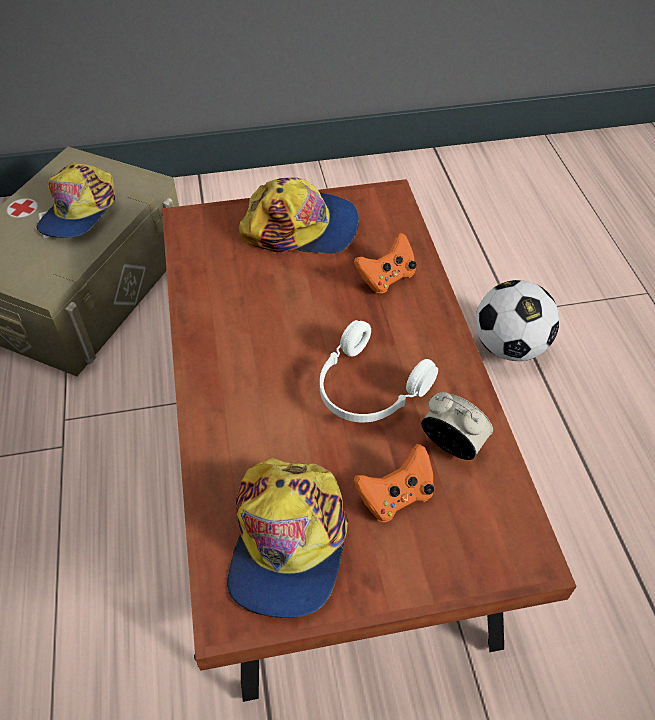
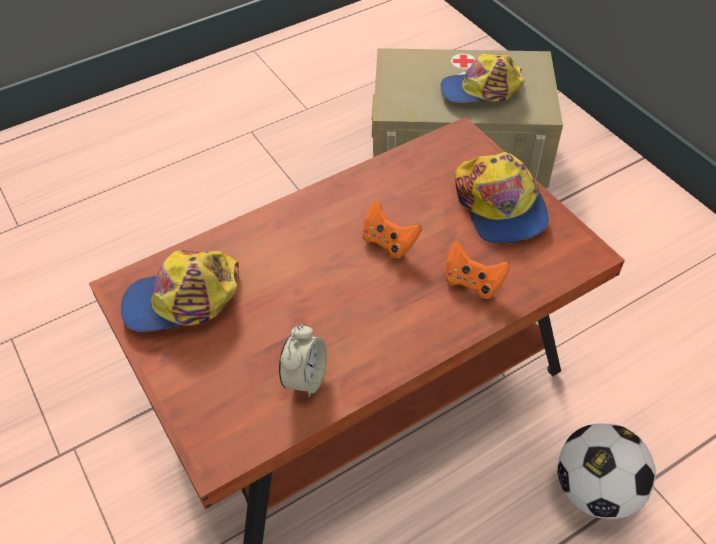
camera: 70 degrees right, 0 degrees up
white headphones [320,320,438,422] -> none
orange game controller [353,444,434,522] -> orange game controller moved to [363,201,422,258]

